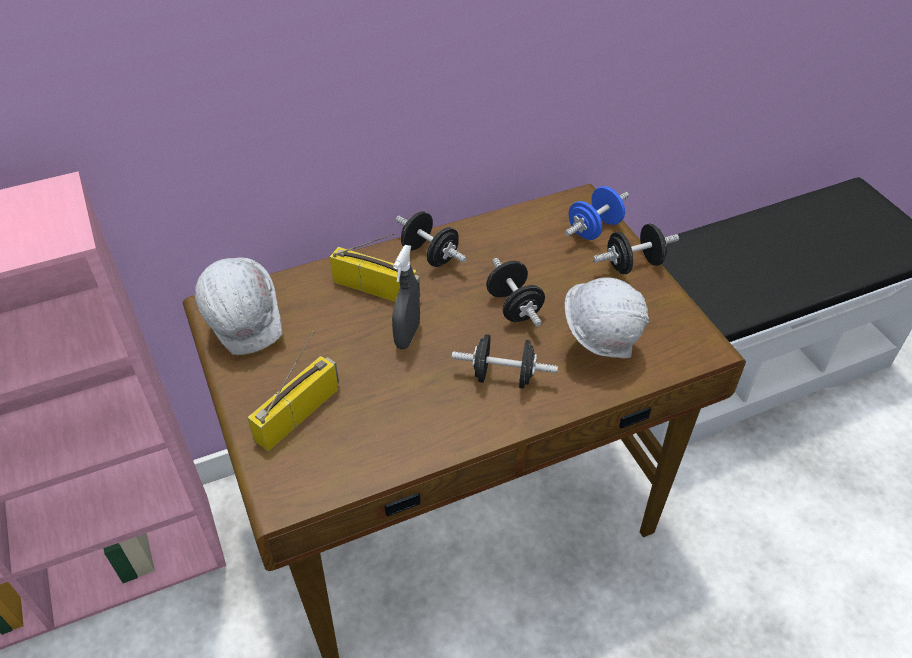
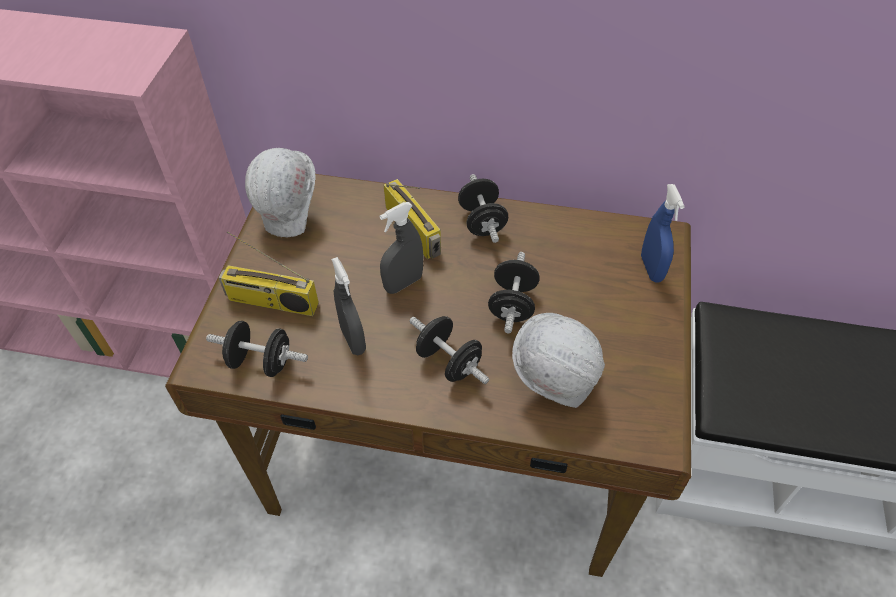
camera: 35 degrees right, 5 degrees up
radio [247,331,339,451] -> radio turned 150 degrees counterclockwise [218,231,319,316]
blue dumbbell [565,186,629,240] -> blue spray bottle [641,184,685,282]
black dumbbell [593,223,679,274] -> black dumbbell moved to [206,321,308,377]
none -> grey spray bottle [331,257,366,355]

